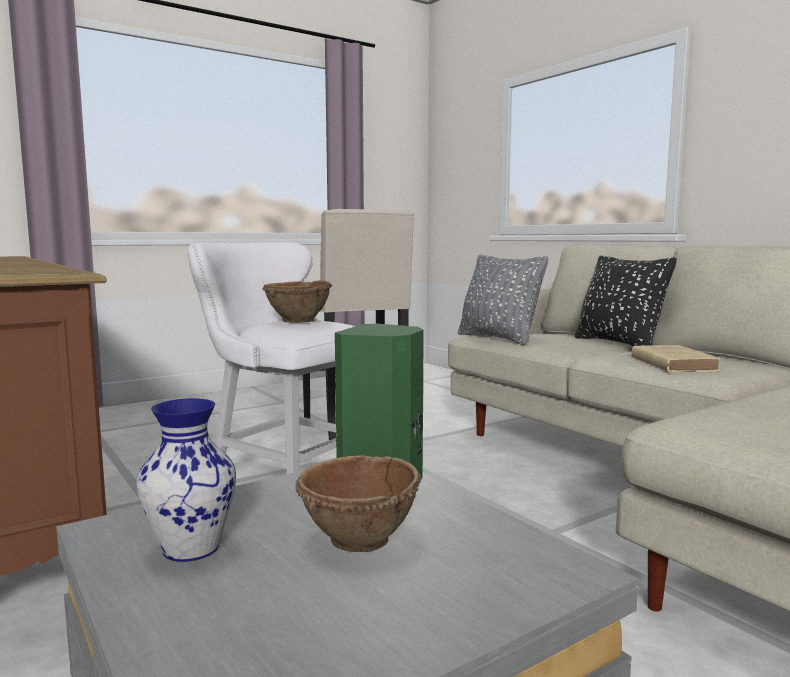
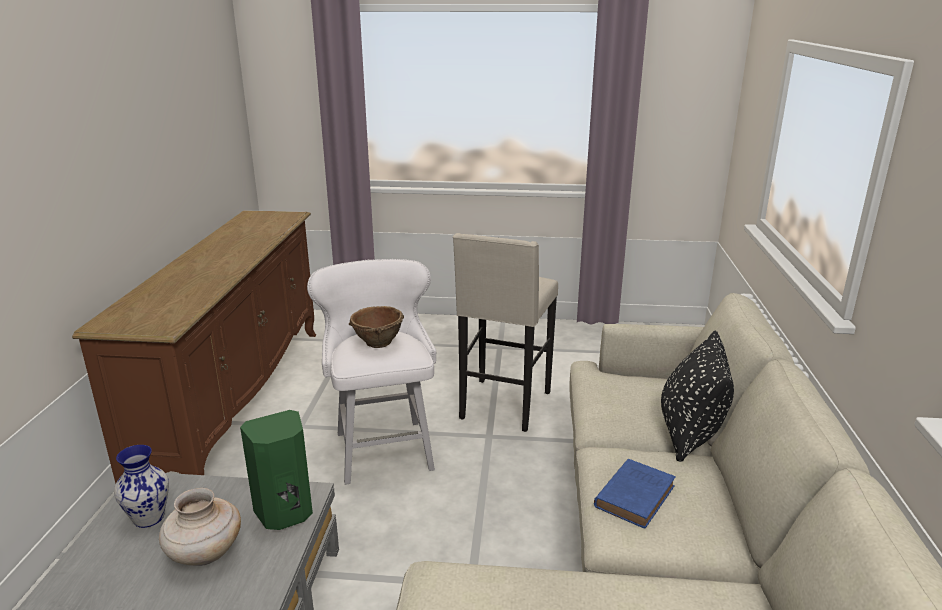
camera: 40 degrees right, 15 degrees up
brown bowl [296,455,422,552] -> beige vase [159,488,241,566]
grey pillow [458,255,549,346] -> none
beige book [632,345,721,372] -> blue book [594,459,675,529]

